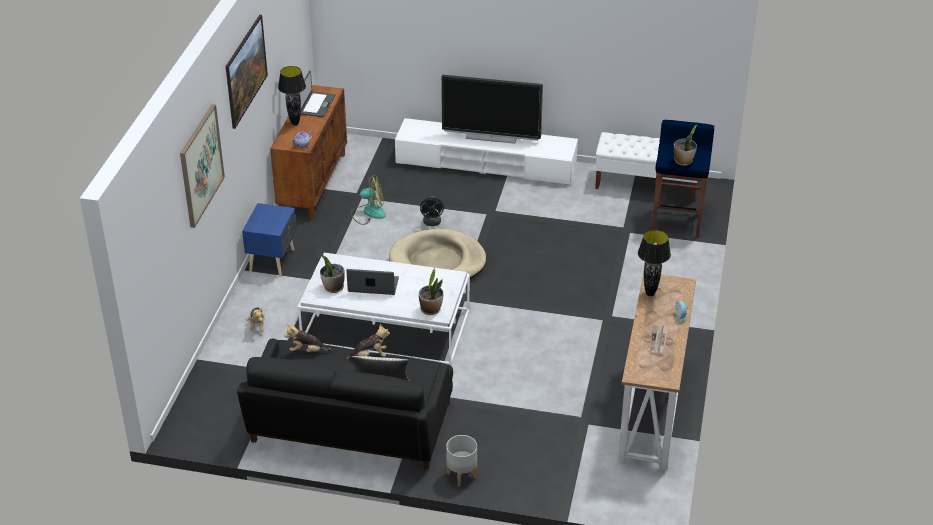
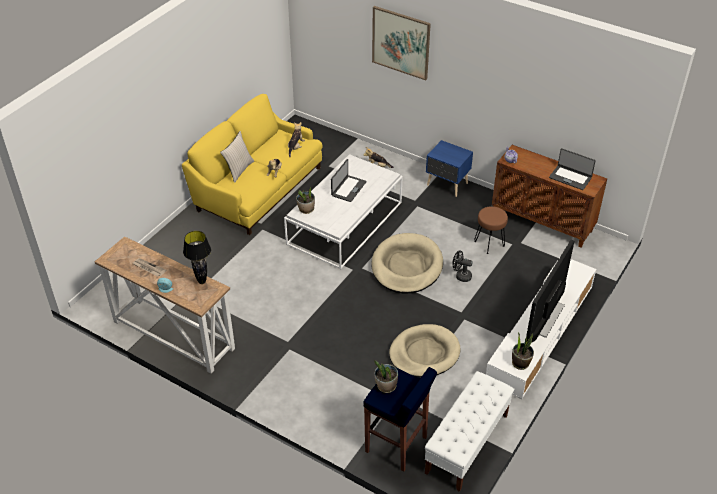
camera: 110 degrees right, 5 degrees up
picture [226,15,268,129] -> none
black sofa [237,339,453,470] -> yellow sofa [182,94,323,235]
black table lamp [278,66,306,125] -> none
potted plant [320,251,345,293] -> potted plant moved to [512,332,534,370]
fan [351,175,386,225] -> brown stool [474,206,508,254]
grey planter [446,435,477,487] -> none
none -> beige dog bed [389,324,461,378]

